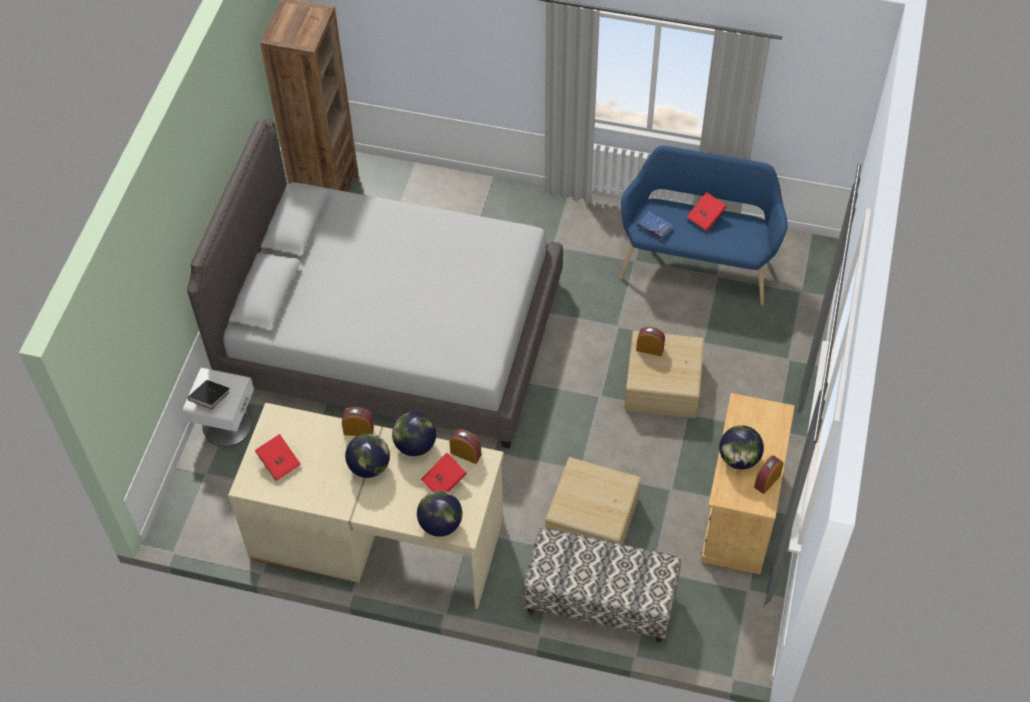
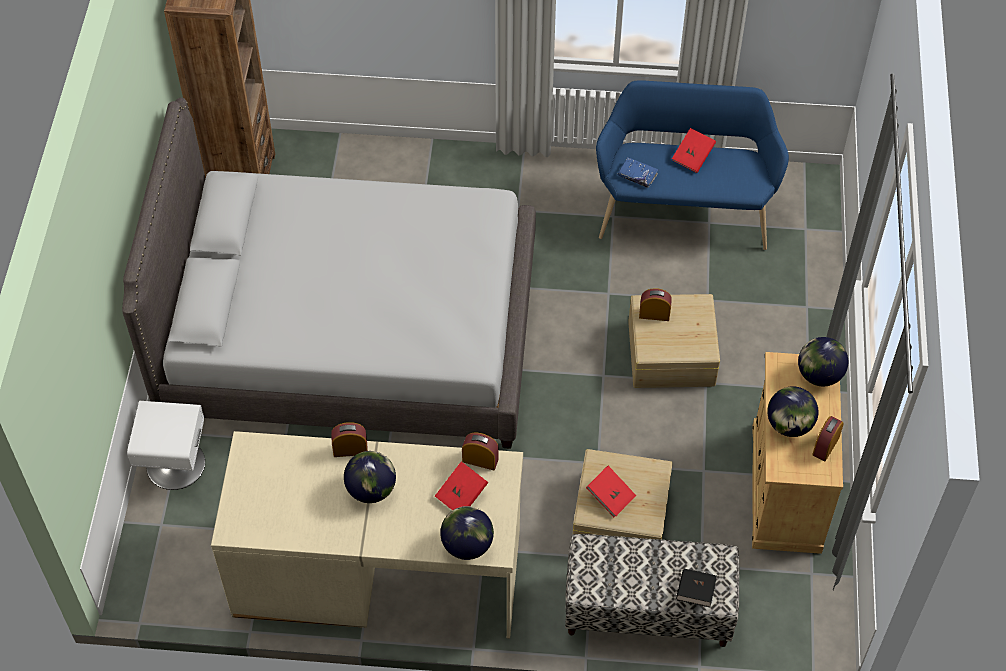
camera: 10 degrees left, 0 degrees up
black book [188,380,230,409] -> black book moved to [676,569,717,607]
red book [255,434,301,481] -> red book moved to [586,466,636,517]
globe [392,412,436,456] -> globe moved to [798,337,848,386]

